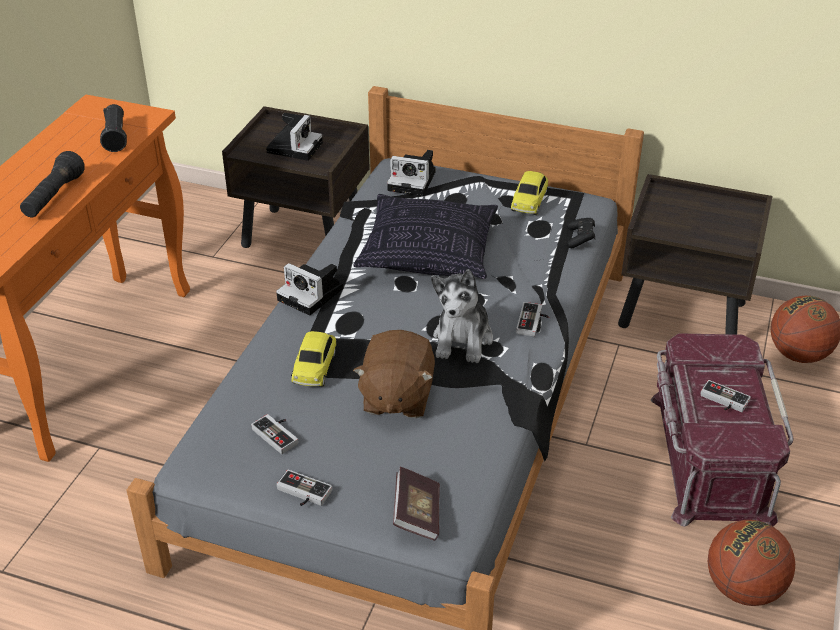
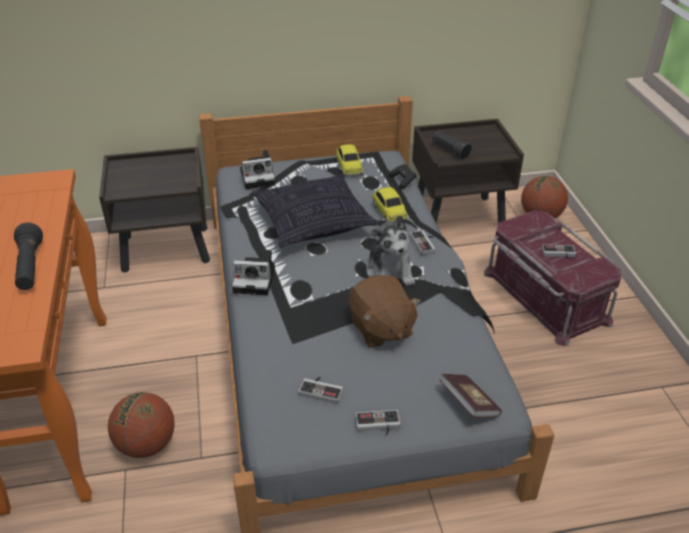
camera: 30 degrees left, 0 degrees up
black flashlight [100,104,127,152] -> black flashlight moved to [432,131,472,159]
camera [266,113,323,161] -> none
toy car [292,331,336,387] -> toy car moved to [372,187,408,222]
basketball [708,520,795,606] -> basketball moved to [108,392,175,458]

